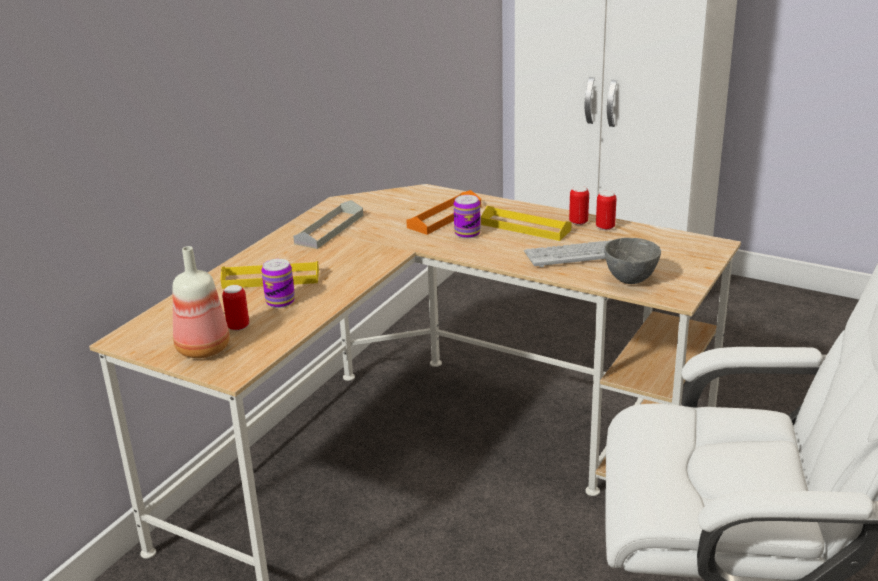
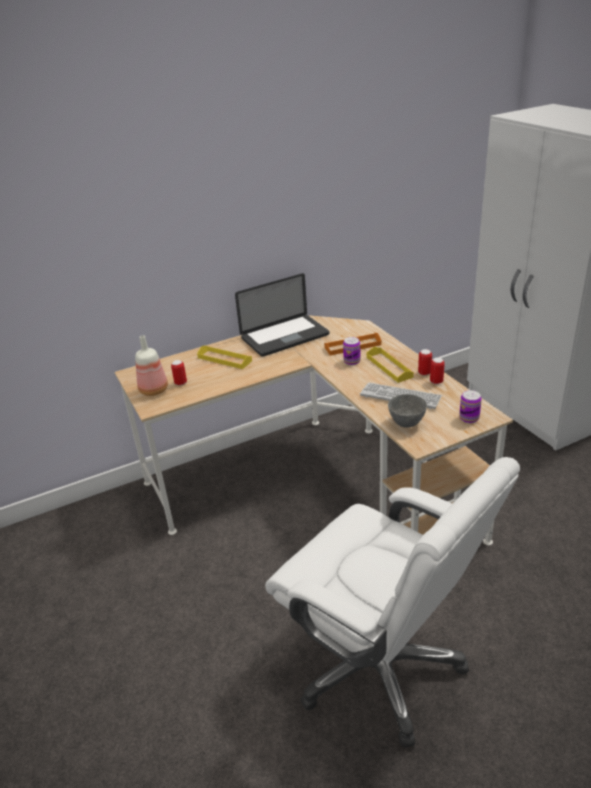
camera: 35 degrees right, 5 degrees up
can [261,259,295,308] -> can moved to [459,390,482,423]
grey tray [293,200,363,249] -> laptop [235,273,329,357]

